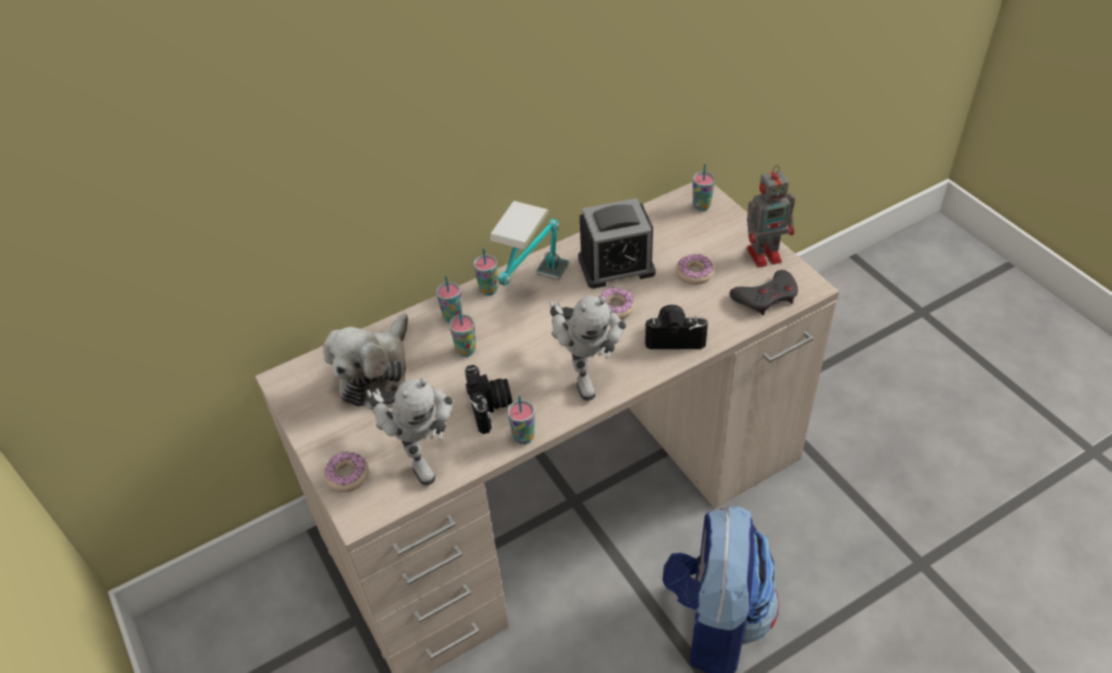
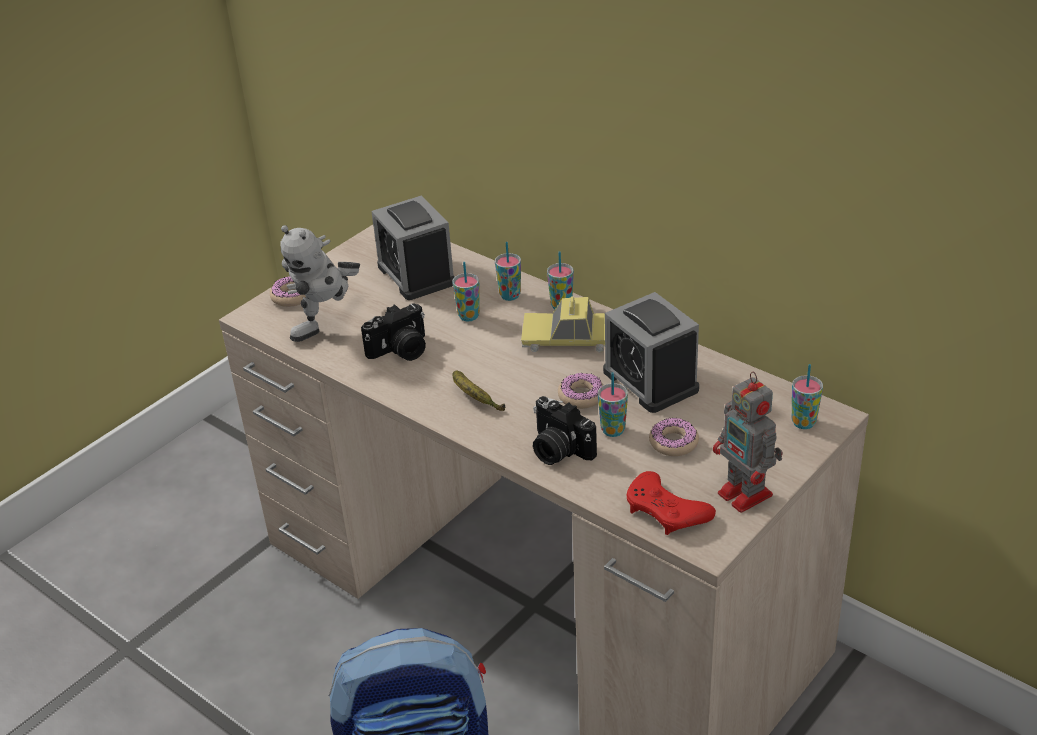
camera: 70 degrees right, 10 degrees down
plush toy [323,313,408,410] -> alarm clock [371,196,455,300]
table lamp [489,201,569,286] -> toy car [521,296,605,353]
cup [507,396,535,445] -> cup moved to [598,372,628,437]
toy robot [549,296,627,401] -> banana [452,370,505,411]
camera [645,305,708,349] -> camera turned 150 degrees clockwise [533,396,597,465]
grey game controller [730,270,798,315] -> red game controller [626,471,716,535]

